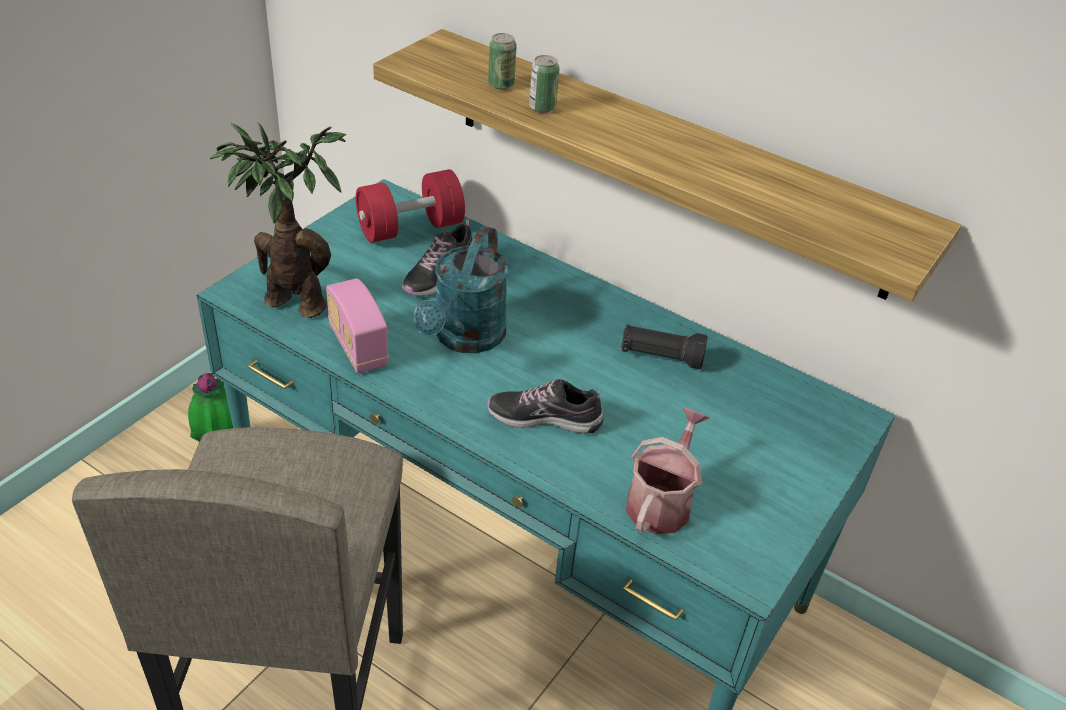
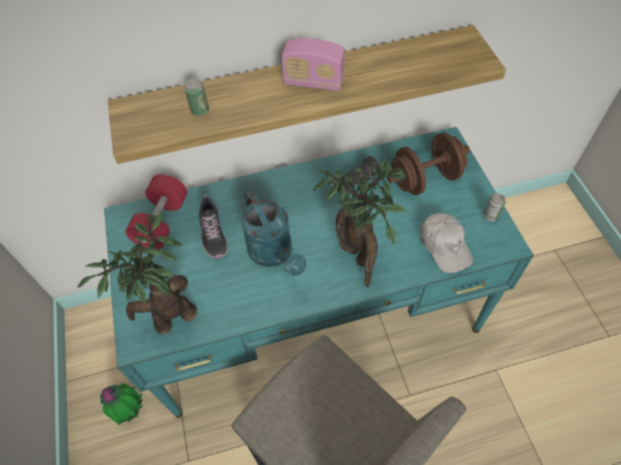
camera: 45 degrees left, 15 degrees up
radio [326,278,389,373] -> radio moved to [281,38,345,91]
shoe [487,379,604,433] -> potted plant [312,159,408,287]
can [529,55,560,113] -> can moved to [483,193,506,221]
watering can [626,407,710,534] -> white cap [421,213,473,273]
none -> brown dumbbell [387,132,470,195]

